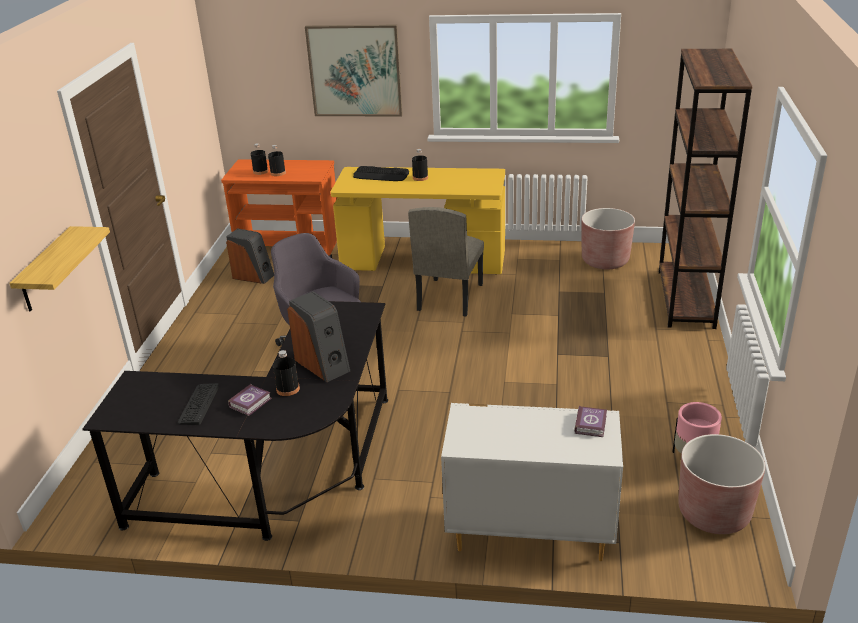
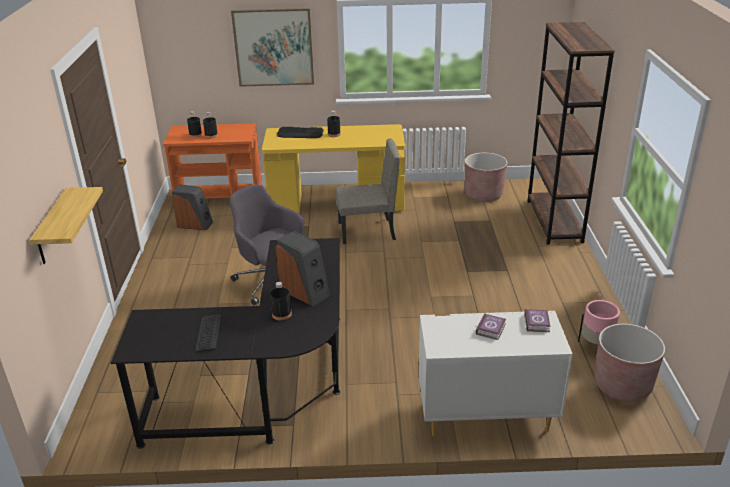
camera: 10 degrees left, 0 degrees up
book [228,384,272,416] -> book moved to [476,313,506,340]
beige chair [408,207,484,316] -> beige chair turned 105 degrees counterclockwise [335,138,400,244]

